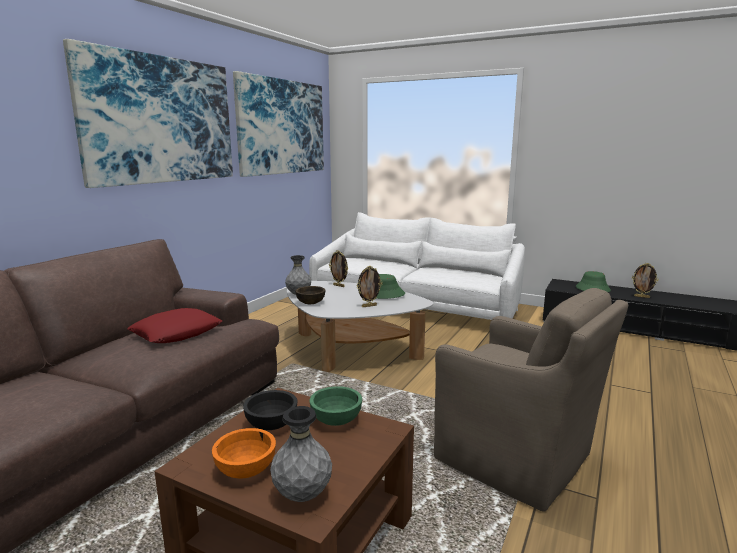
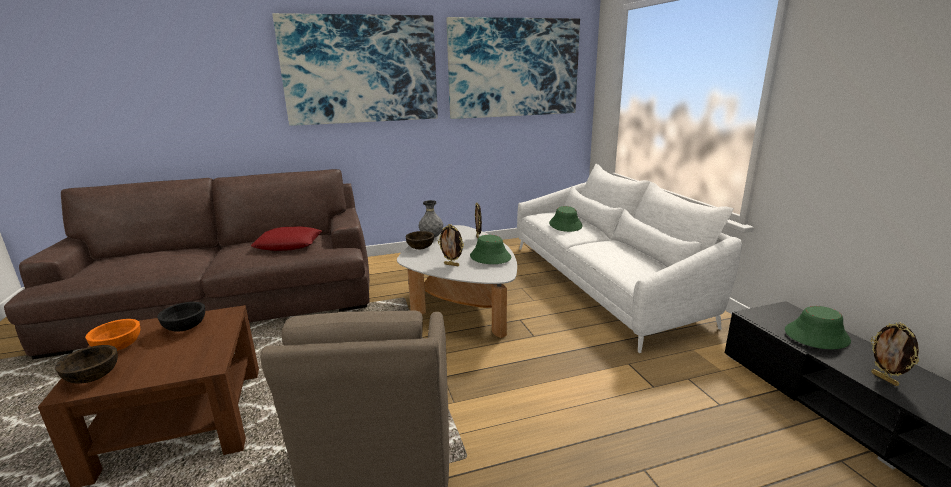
camera: 45 degrees right, 5 degrees up
grey vase [270,406,332,502] -> brown bowl [55,345,118,384]
green bowl [310,386,362,426] -> none
none -> green hat [549,206,583,232]

